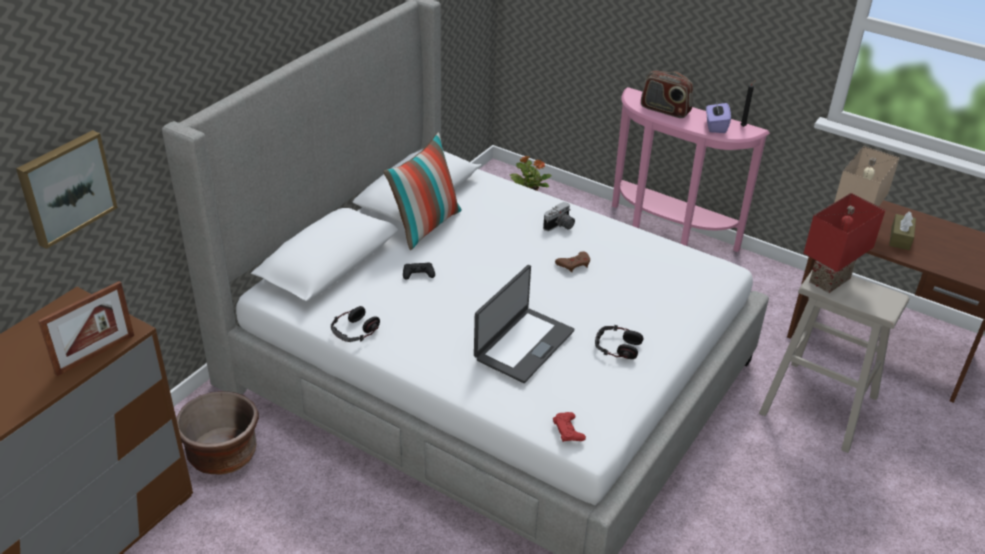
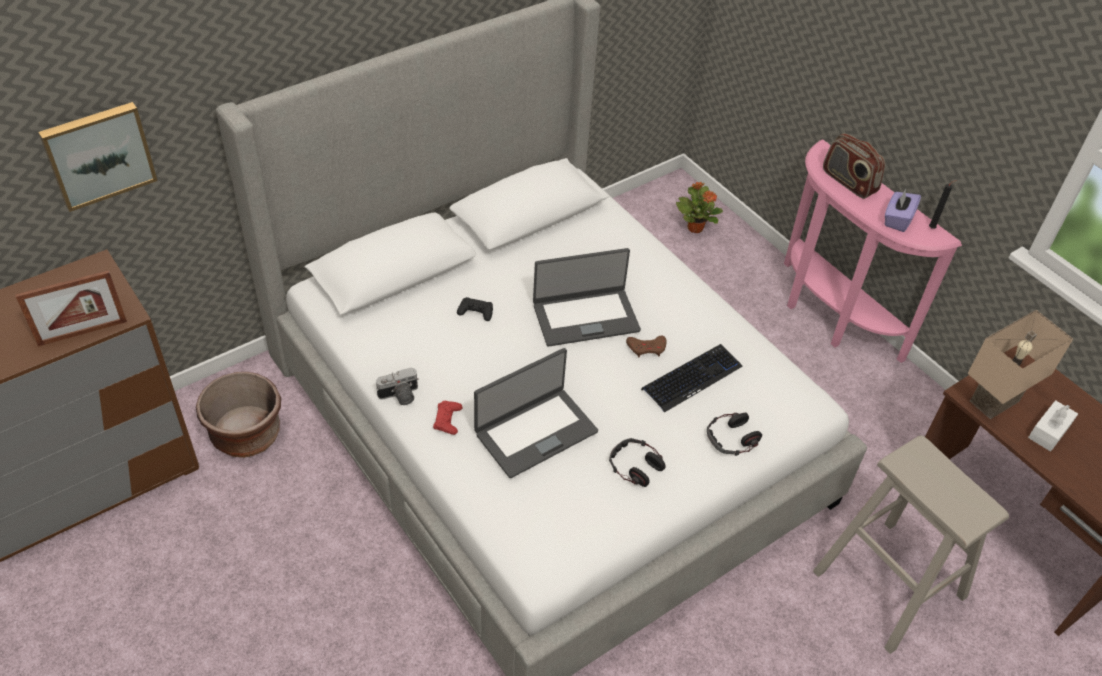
camera: 20 degrees right, 10 degrees up
headphones [331,306,380,342] -> headphones moved to [707,413,762,456]
pillow [383,132,462,250] -> none
camera [543,202,575,231] -> camera moved to [376,367,419,405]
red game controller [553,412,586,442] -> red game controller moved to [433,401,463,435]
red table lamp [804,193,885,293] -> none
brown tissue box [889,211,916,250] -> white tissue box [1028,400,1078,451]
none -> laptop [533,248,641,347]
none -> keyboard [641,344,743,413]

